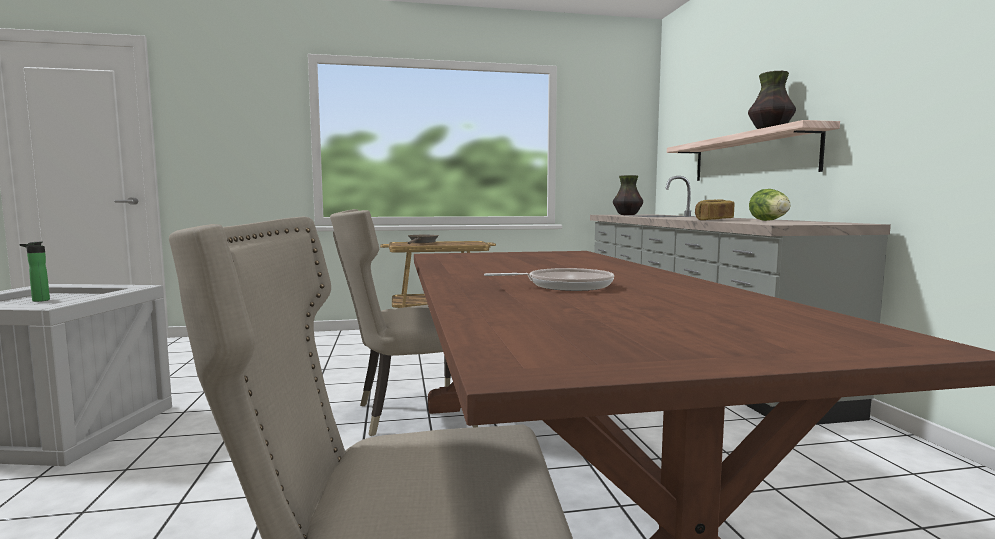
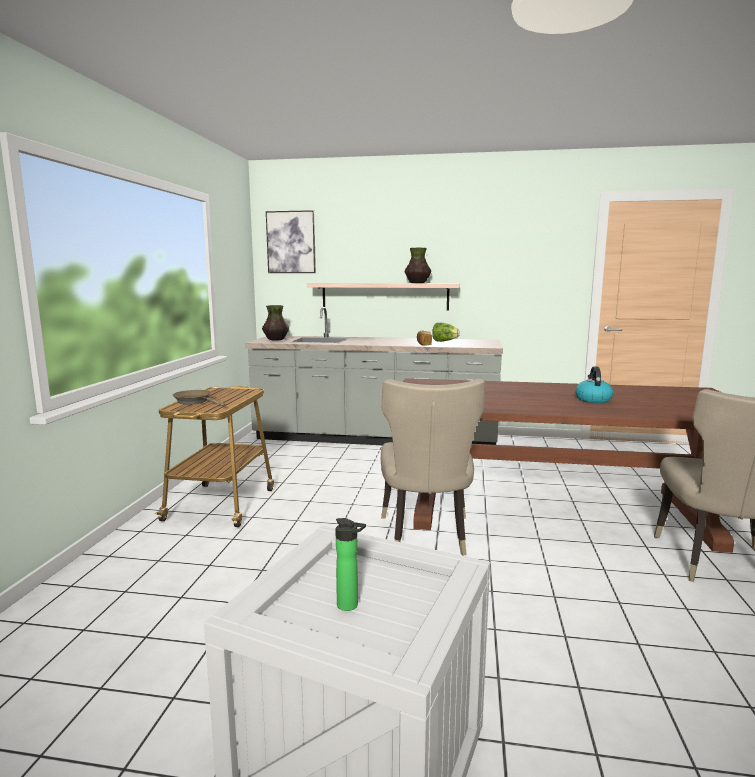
camera: 70 degrees left, 5 degrees up
frying pan [484,268,614,291] -> kettle [575,366,613,403]
none -> picture [266,210,316,273]

